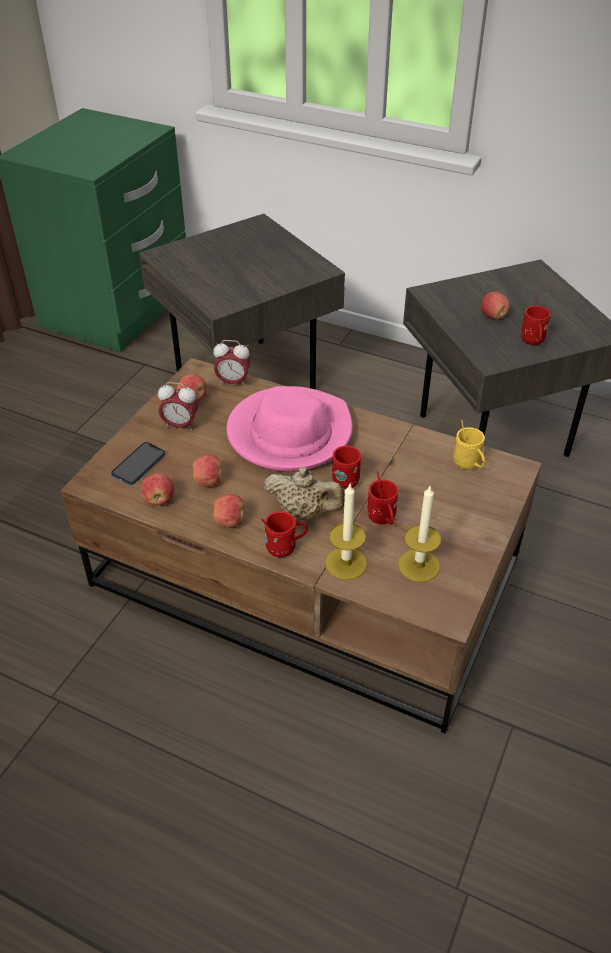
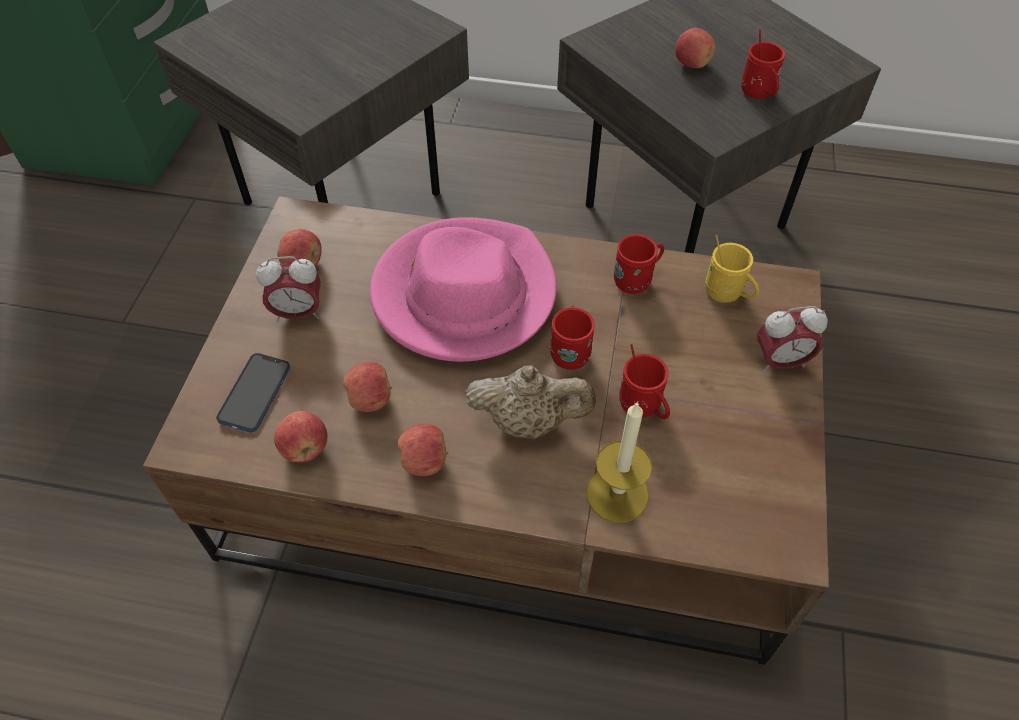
camera: 15 degrees left, 10 degrees up
alarm clock [213,340,250,387] -> alarm clock moved to [757,306,828,372]
red mug [262,511,308,558] -> red mug moved to [614,234,664,294]
candle [398,486,441,582] -> none

